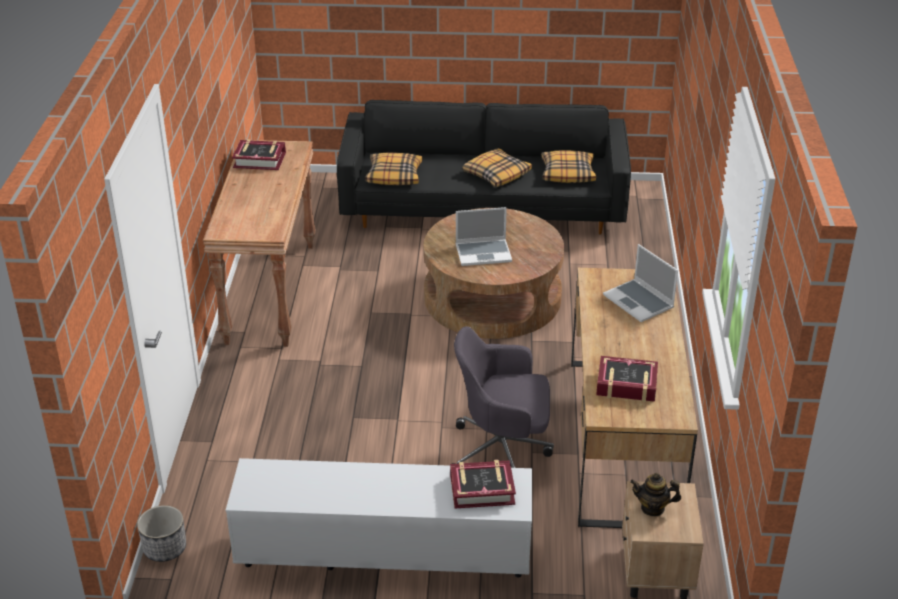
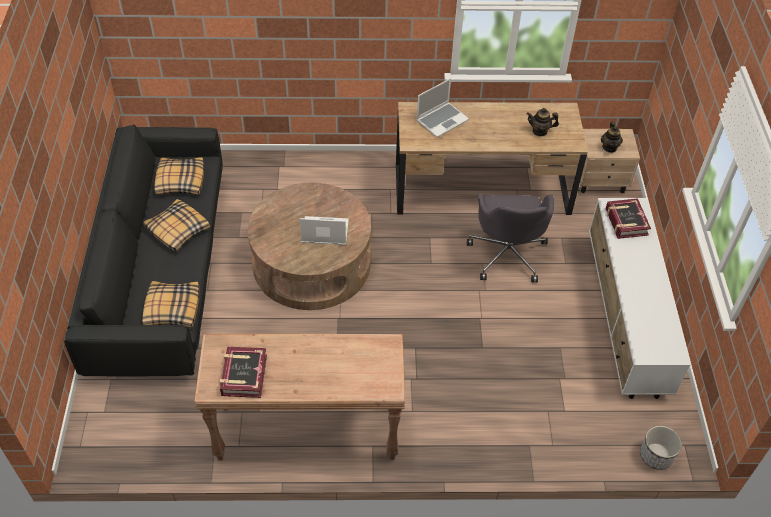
camera: 95 degrees left, 15 degrees up
laptop [456,207,512,266] -> laptop turned 75 degrees counterclockwise [300,216,349,245]
book [596,356,658,402] -> teapot [527,108,559,136]

